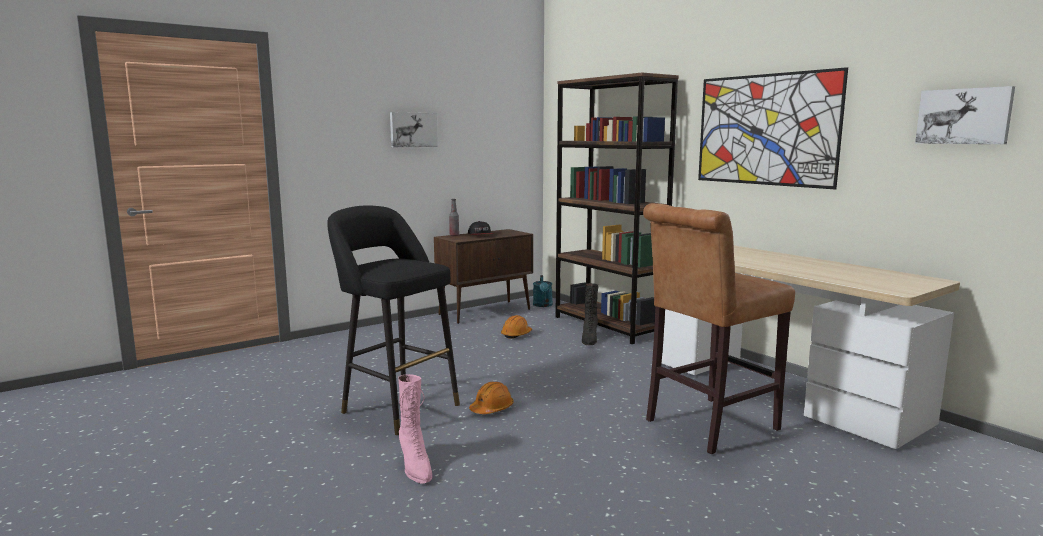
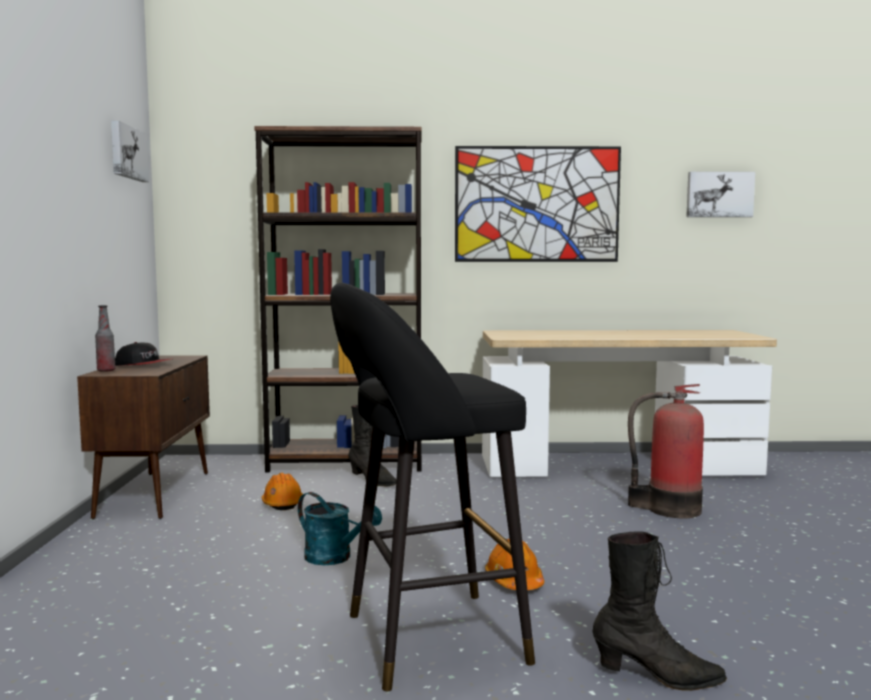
camera: 55 degrees left, 5 degrees down
picture [390,112,438,147] -> picture moved to [111,121,149,182]
pink boot [398,374,432,484] -> black boot [592,531,727,691]
turquoise watering can [533,275,553,307] -> turquoise watering can moved to [298,492,382,565]
brown stool [643,203,795,454] -> fire extinguisher [628,384,704,518]

